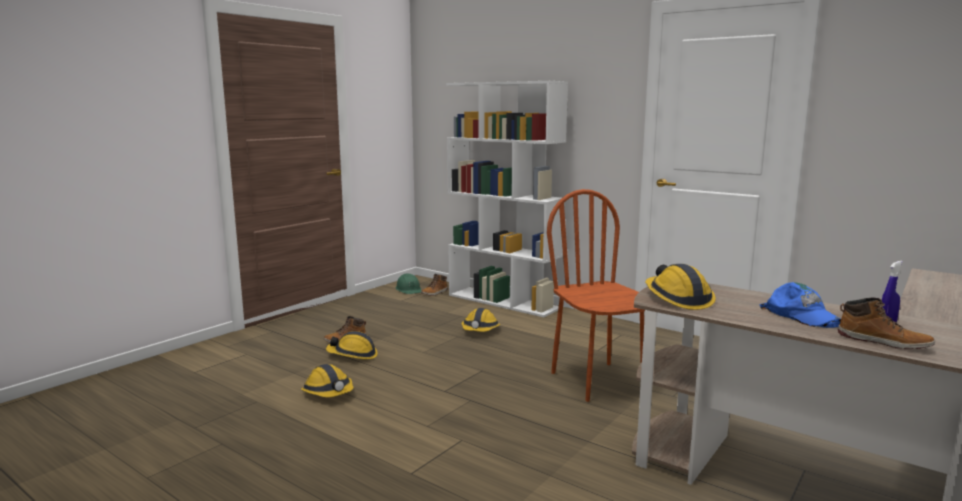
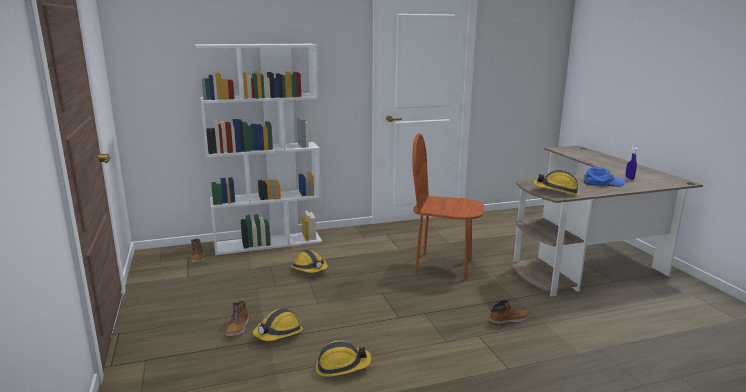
camera: 55 degrees left, 5 degrees up
green hard hat [395,273,421,294] -> none
boot [838,298,935,349] -> boot moved to [489,300,530,325]

